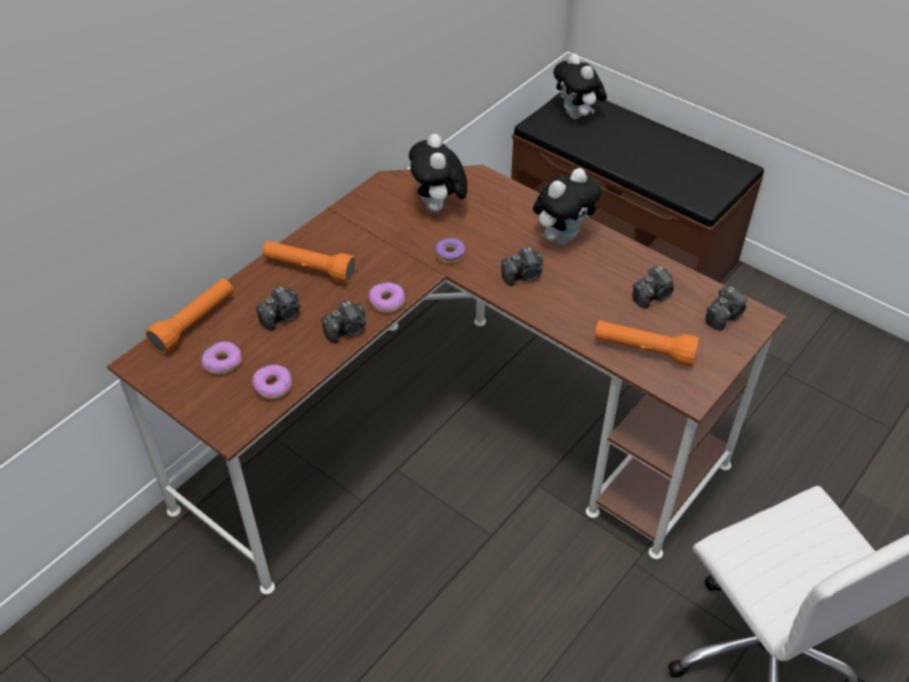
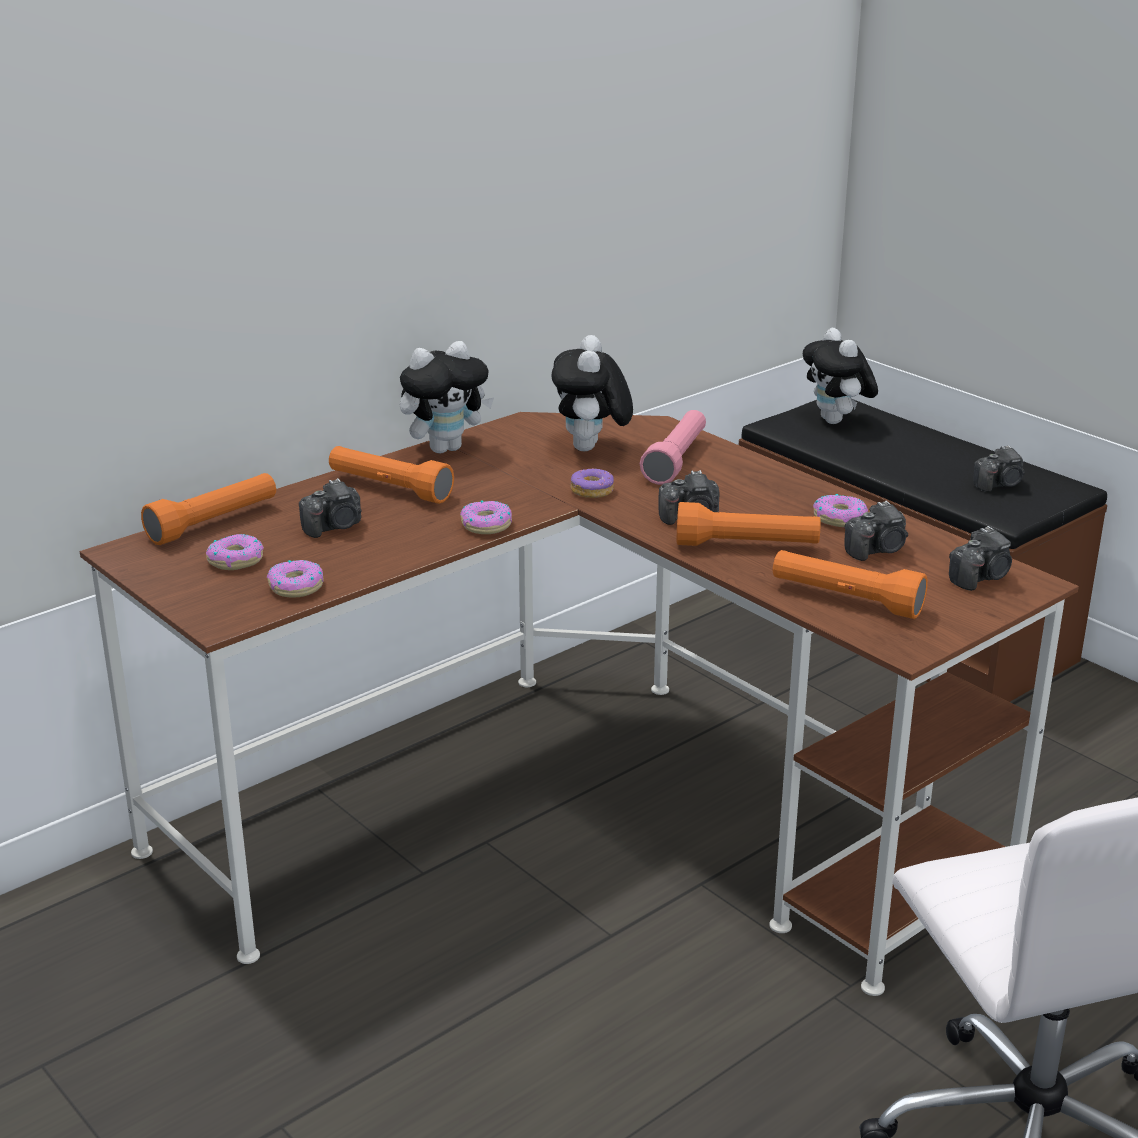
camera: 10 degrees right, 20 degrees down
camera [321,300,366,344] -> camera moved to [973,445,1025,492]
plush toy [533,168,602,245] -> plush toy moved to [400,341,494,454]
none -> pink flashlight [640,410,706,485]
none -> orange flashlight [677,502,821,546]
none -> donut [813,494,868,527]

